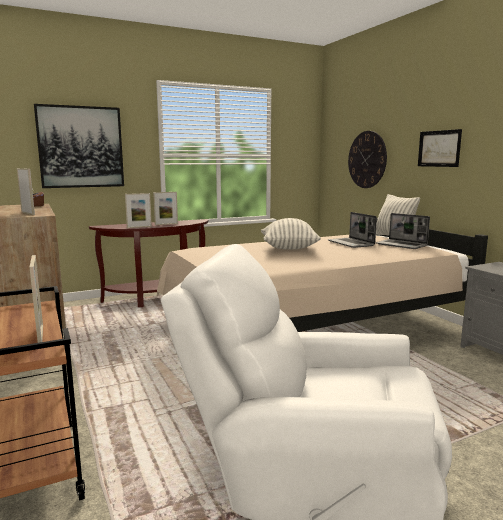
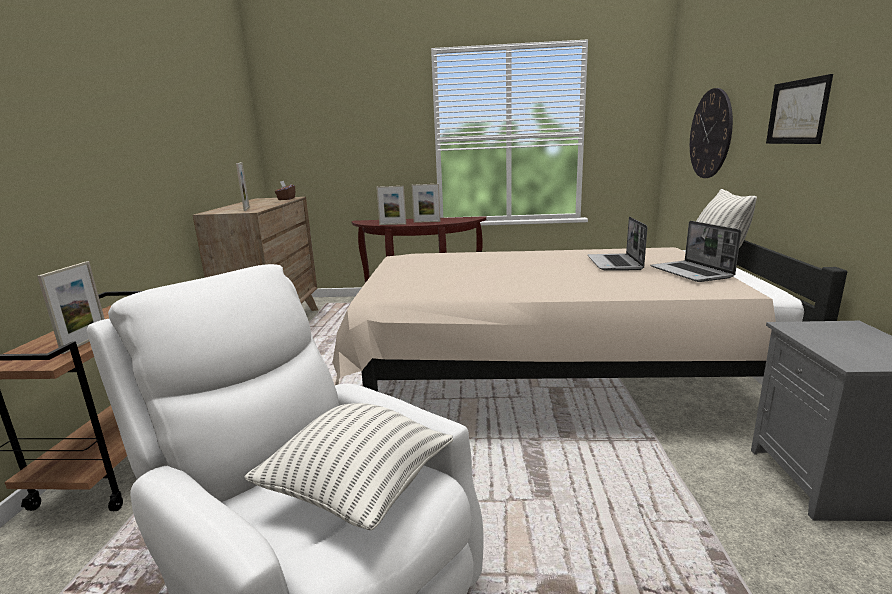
camera: 30 degrees right, 5 degrees up
picture [34,104,124,188] -> none
pillow [261,218,321,250] -> pillow moved to [244,403,453,531]

